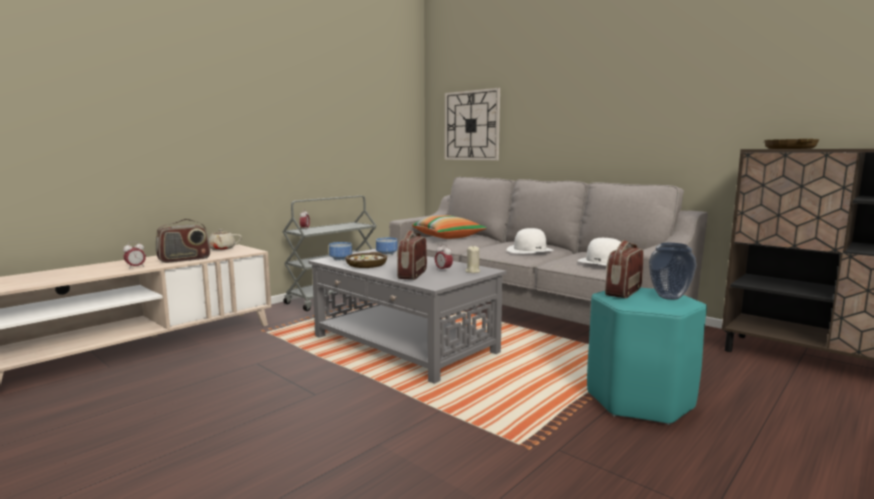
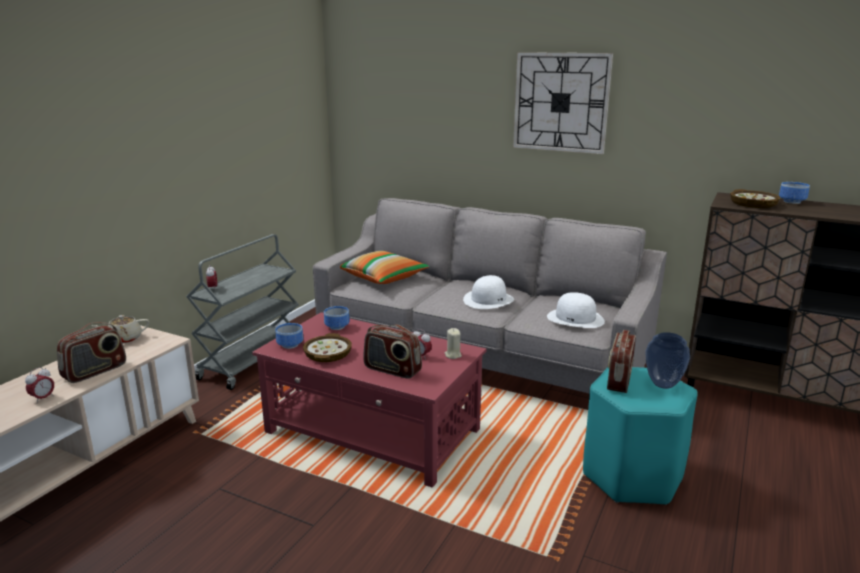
camera: 15 degrees left, 10 degrees up
grey coffee table [309,249,507,384] -> red coffee table [252,312,486,488]
radio [397,230,427,280] -> radio turned 60 degrees counterclockwise [363,325,422,379]
wall clock [445,88,500,160] -> wall clock moved to [513,52,613,154]
none -> bowl [779,182,810,204]

